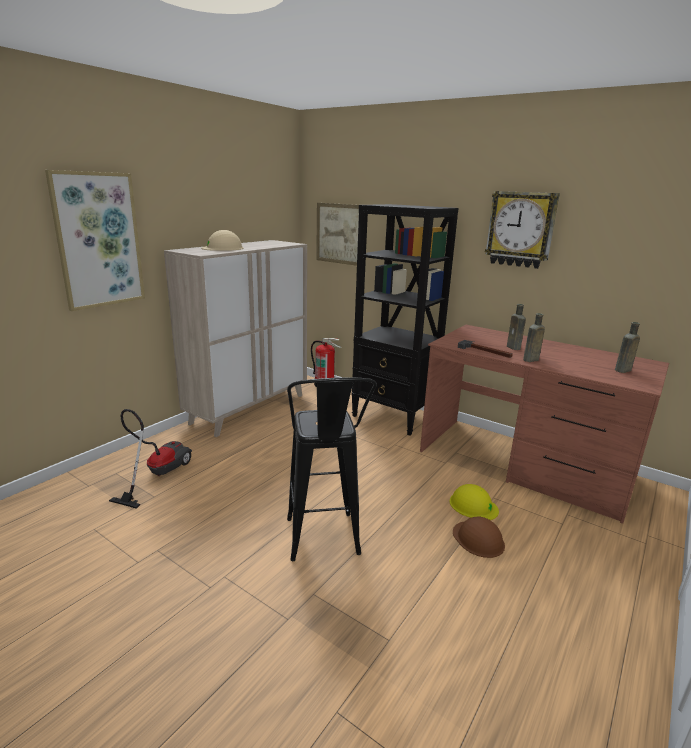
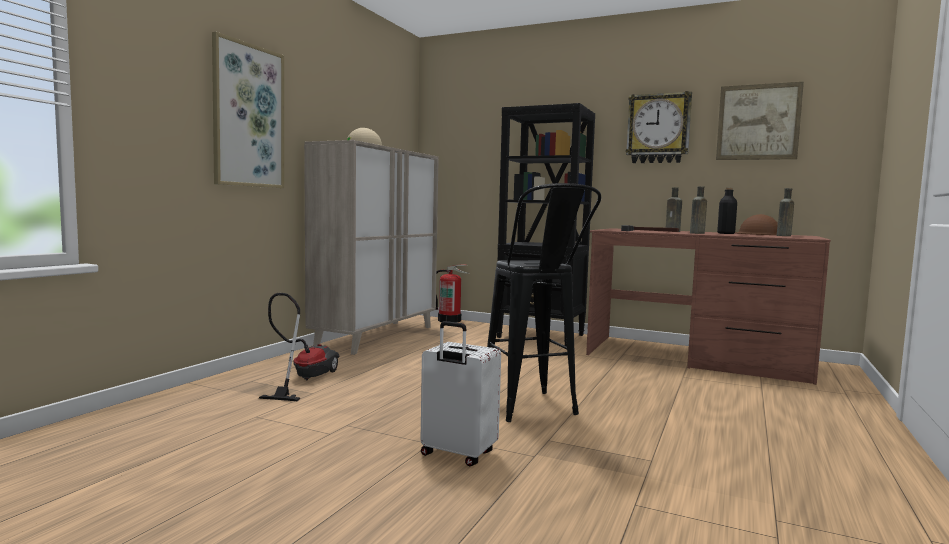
camera: 10 degrees left, 15 degrees down
picture [316,203,359,266] -> picture moved to [716,82,804,160]
yellow hard hat [449,484,499,520] -> none
brown hard hat [453,517,505,558] -> brown hard hat moved to [735,214,778,235]
none -> white suitcase [421,321,501,466]
none -> black bottle [717,188,737,234]

